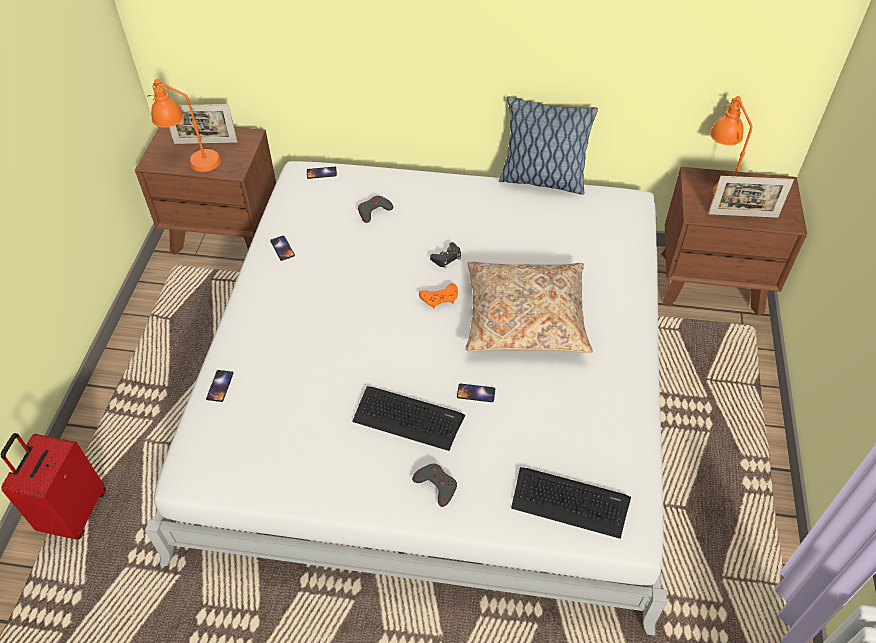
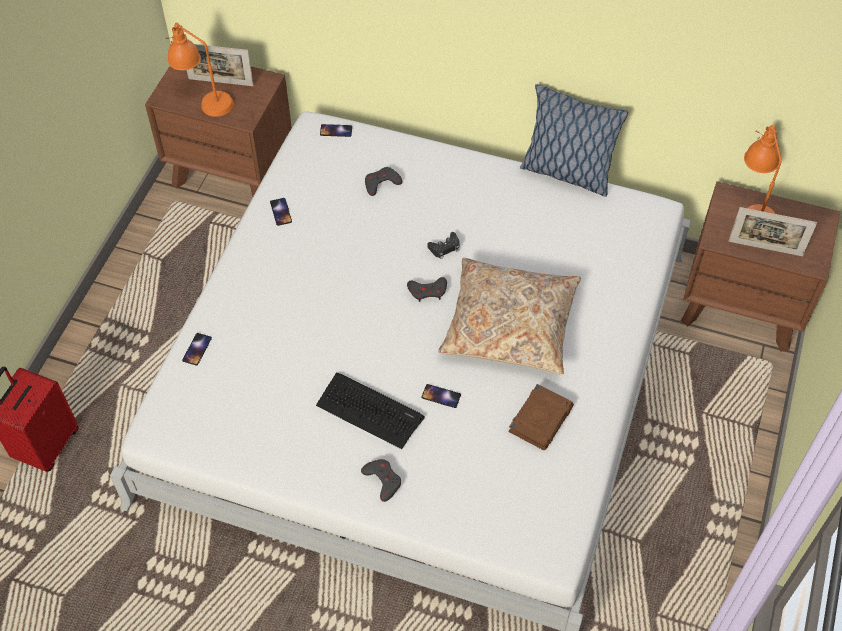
camera: 10 degrees right, 5 degrees up
orange game controller [419,283,458,309] -> grey game controller [407,277,447,302]
keyboard [511,467,631,539] -> none
none -> brown book [508,384,574,450]

